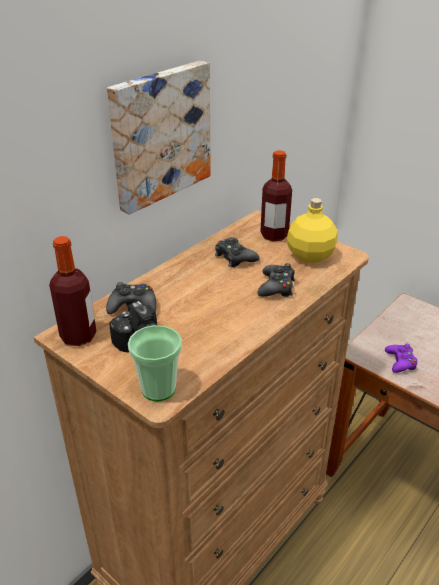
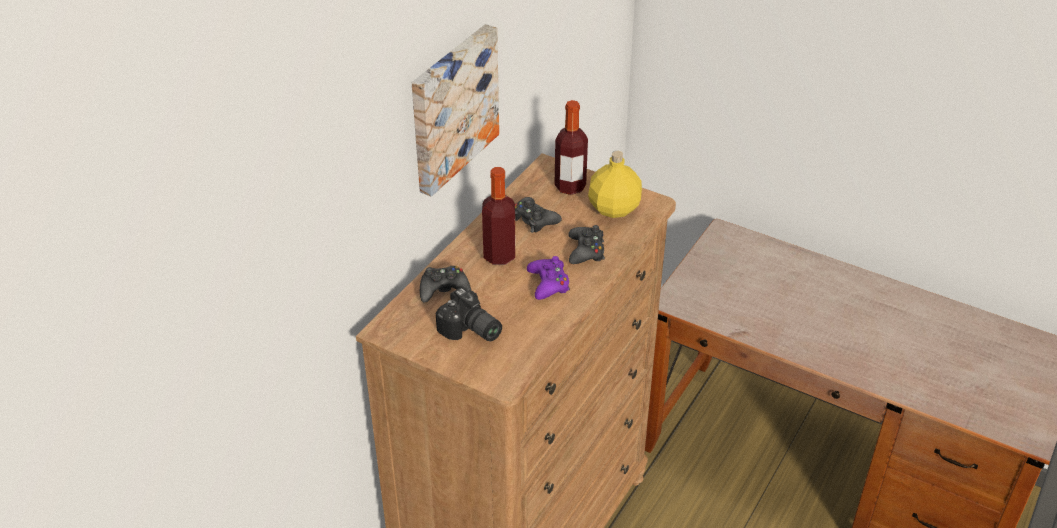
camera: 10 degrees left, 5 degrees up
bottle [49,236,97,346] -> bottle moved to [482,167,515,265]
cup [128,325,182,401] -> none
purple game controller [385,343,417,373] -> purple game controller moved to [527,256,570,300]

